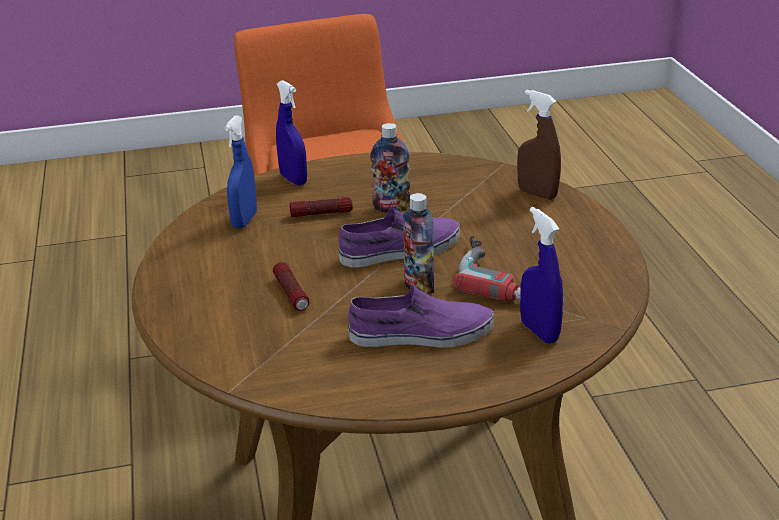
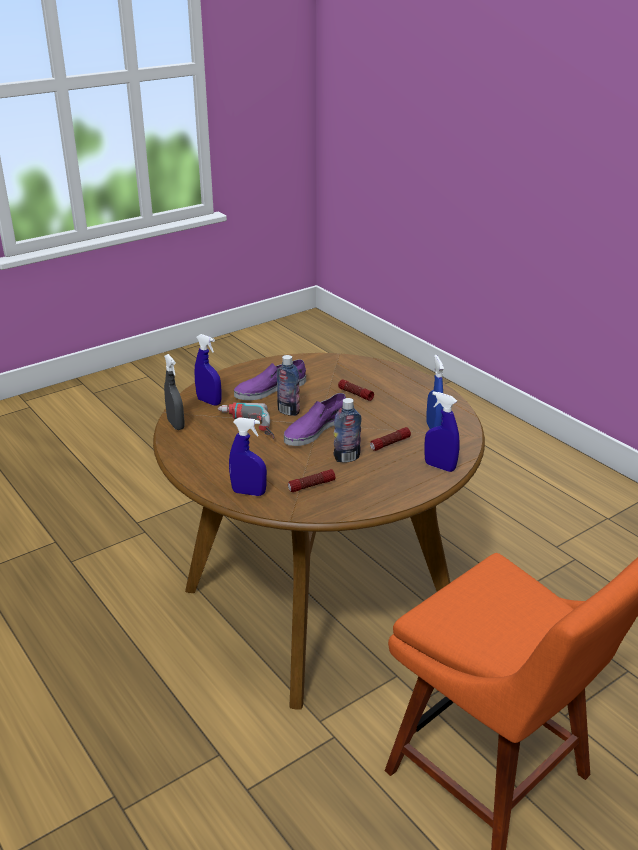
camera: 155 degrees right, 0 degrees up
brown spray bottle [517,90,561,200] -> blue spray bottle [229,417,267,496]
none -> grey spray bottle [164,354,185,430]
none -> flashlight [288,469,335,492]

